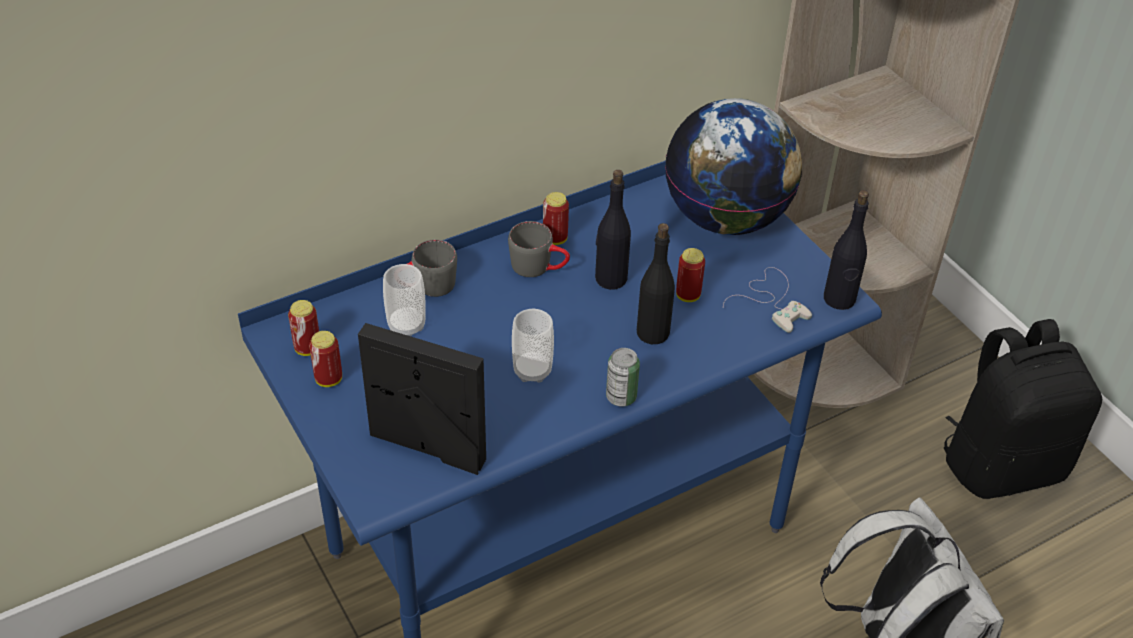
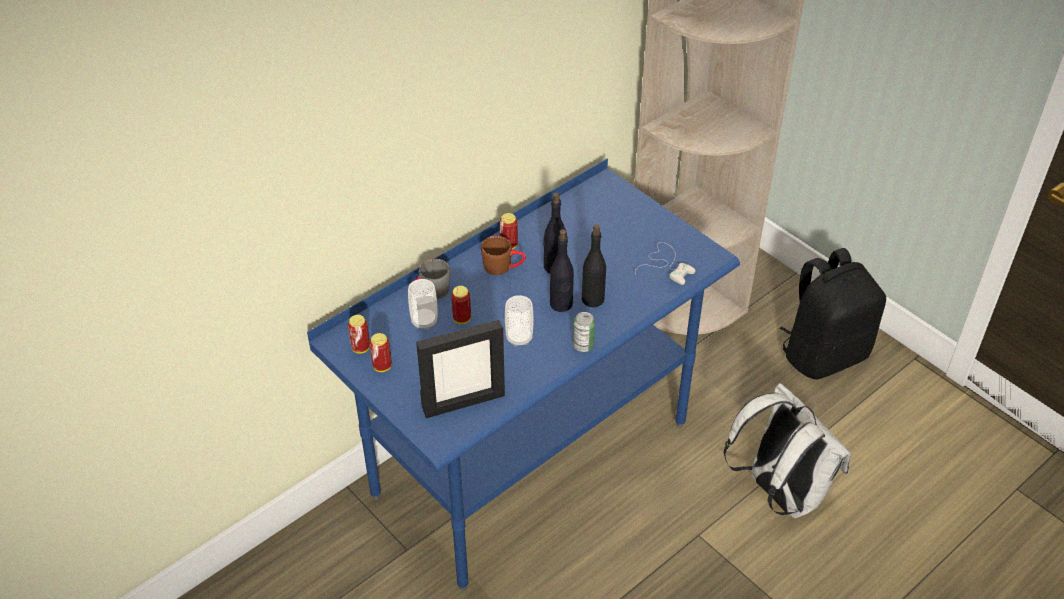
camera: 10 degrees left, 0 degrees up
picture frame [358,323,486,475] -> picture frame turned 150 degrees clockwise [416,320,505,418]
grey mug [508,221,570,277] -> brown mug [481,236,526,275]
globe [665,98,802,235] -> none
can [676,248,705,302] -> can moved to [451,286,471,324]
black bottle [824,190,869,310] -> black bottle moved to [550,229,574,312]

